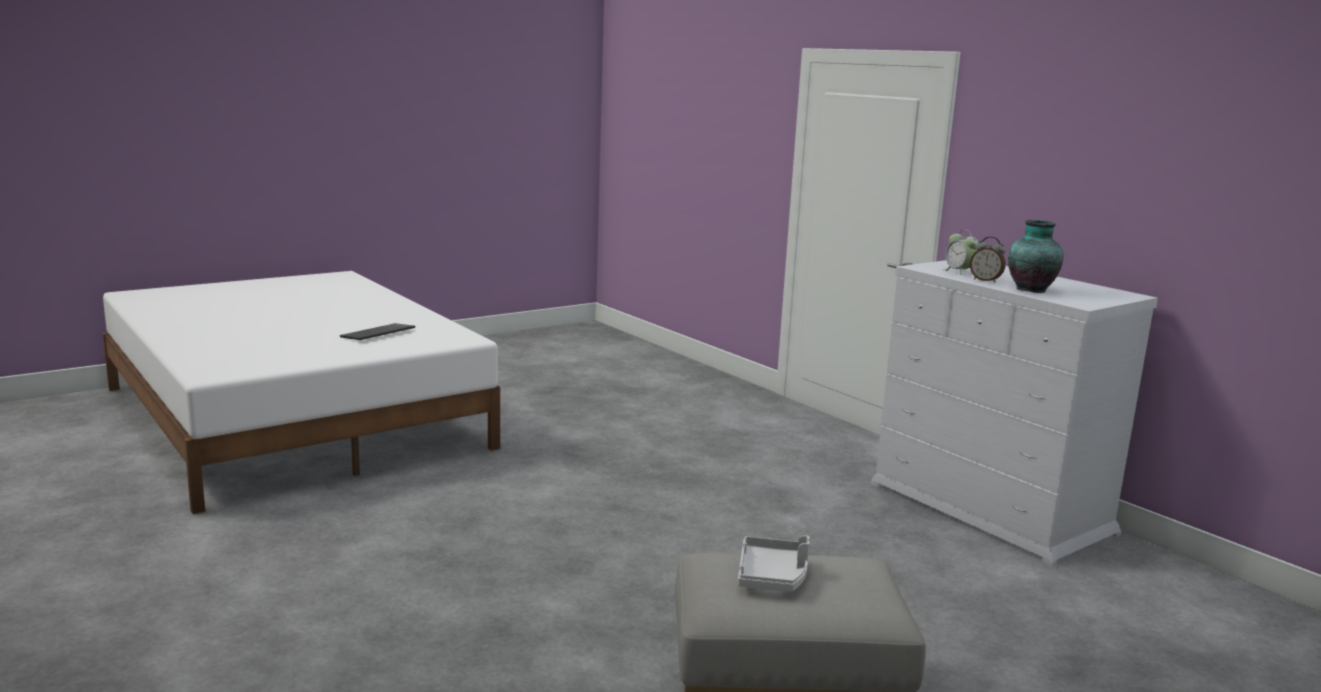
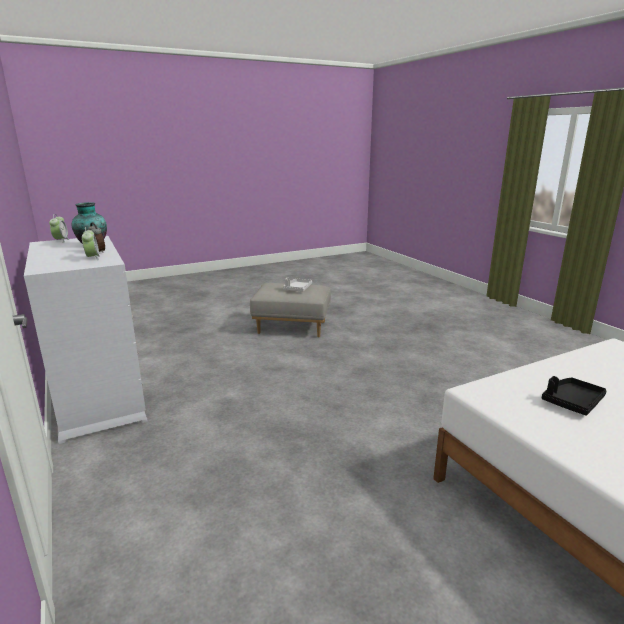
camera: 170 degrees left, 5 degrees up
keyboard [340,323,415,340] -> black tray [542,376,607,416]
none -> alarm clock [49,214,69,243]

